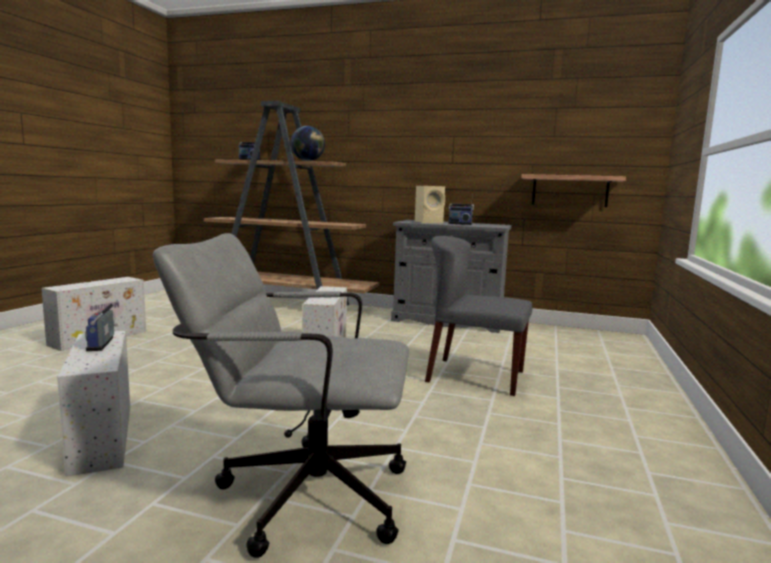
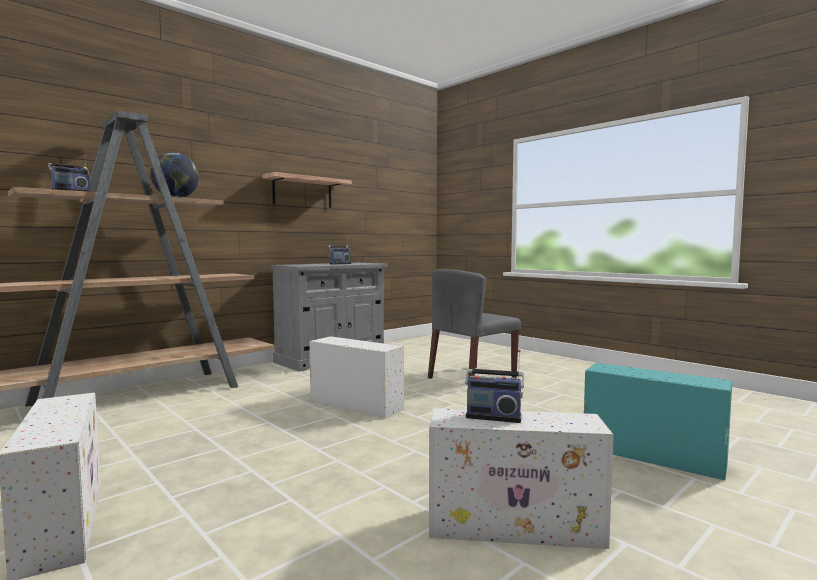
camera: 60 degrees left, 5 degrees down
grey office chair [153,233,409,558] -> turquoise storage box [584,363,733,480]
beige speaker [415,186,445,223] -> none
shelf [521,174,626,207] -> shelf moved to [262,172,352,208]

